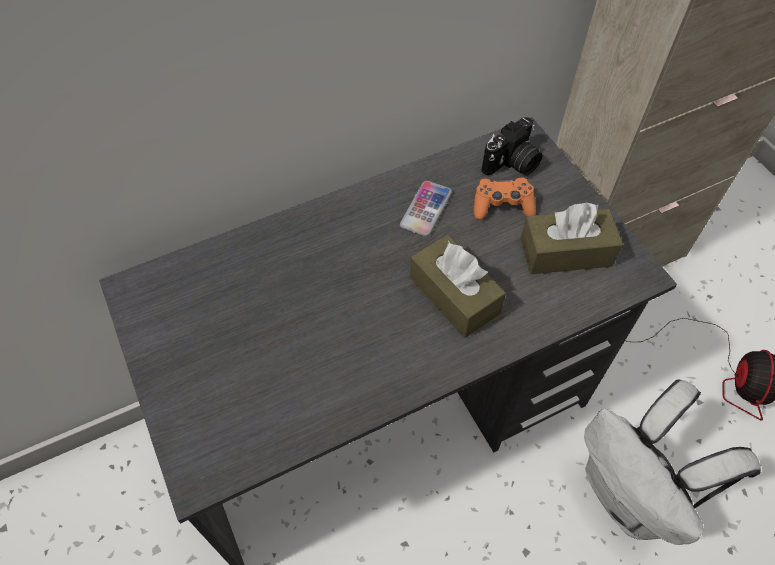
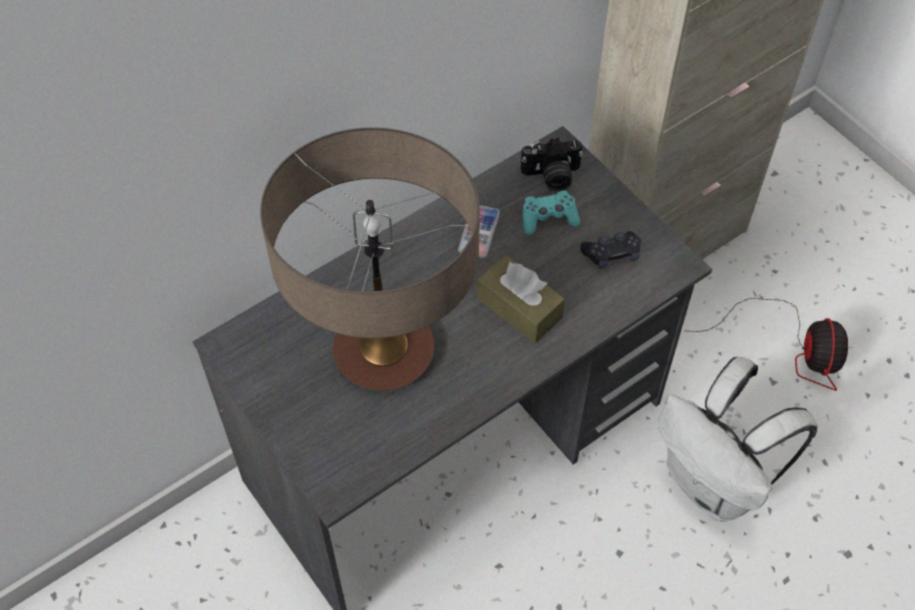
camera: 10 degrees left, 0 degrees up
orange game controller [473,178,536,220] -> turquoise game controller [523,191,580,235]
camera [481,117,542,175] -> camera turned 45 degrees clockwise [521,137,583,191]
brown tissue box [520,202,623,274] -> black game controller [580,231,641,269]
none -> table lamp [260,127,480,390]

